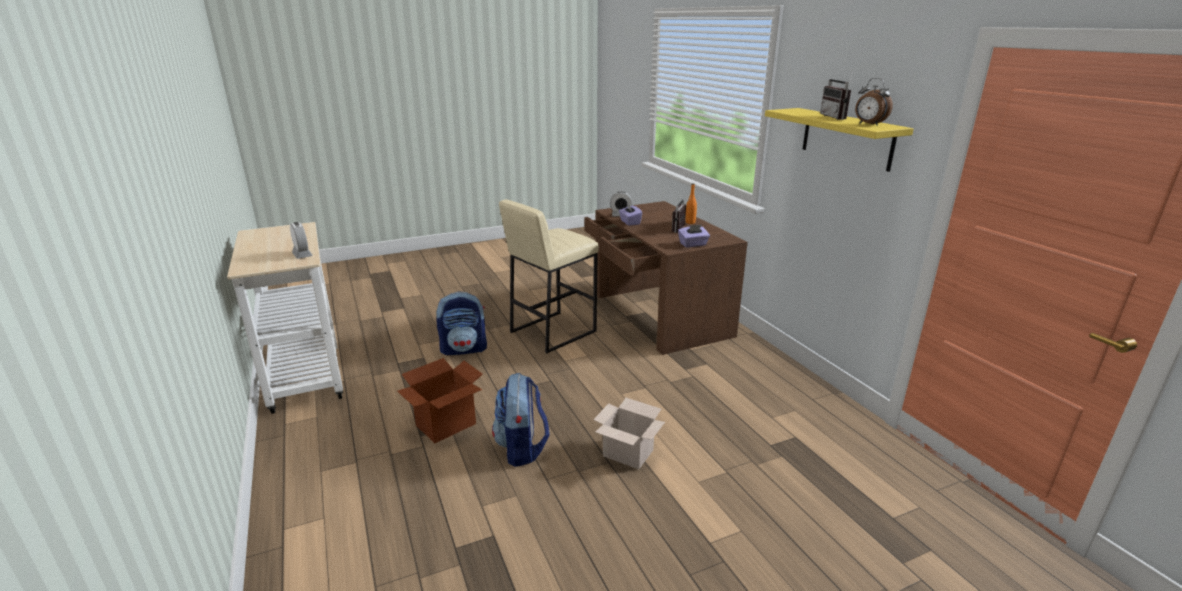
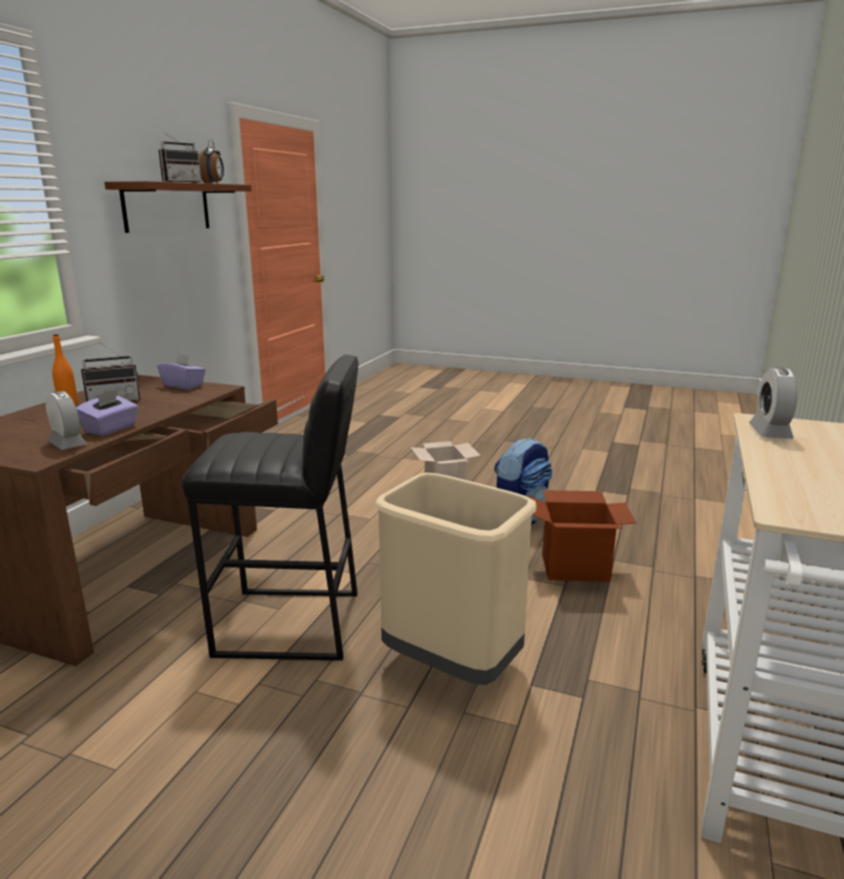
camera: 135 degrees left, 5 degrees down
backpack [436,291,487,355] -> beige trash can [374,473,537,685]
beige stool [499,199,599,353] -> black stool [182,354,358,661]
yellow shelf [765,108,914,172] -> brown shelf [104,181,251,233]

